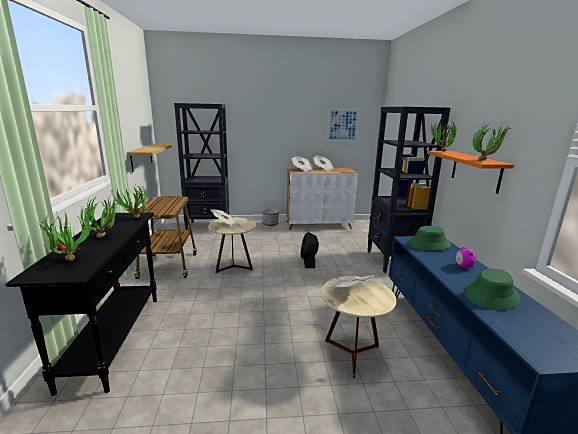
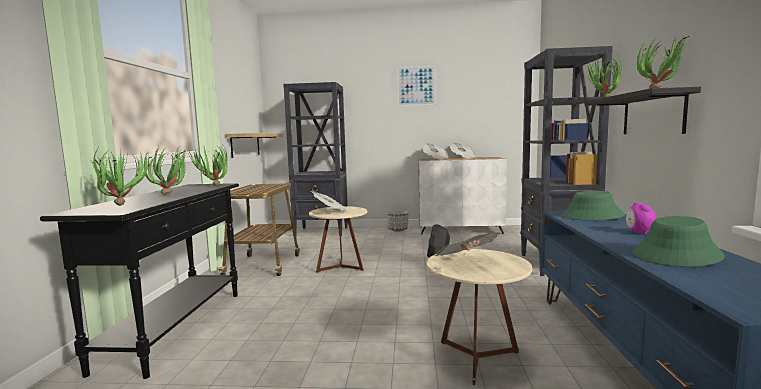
camera: 10 degrees right, 10 degrees down
picture [327,109,360,141] -> picture moved to [397,65,436,106]
orange shelf [427,151,514,194] -> black shelf [584,87,701,134]

